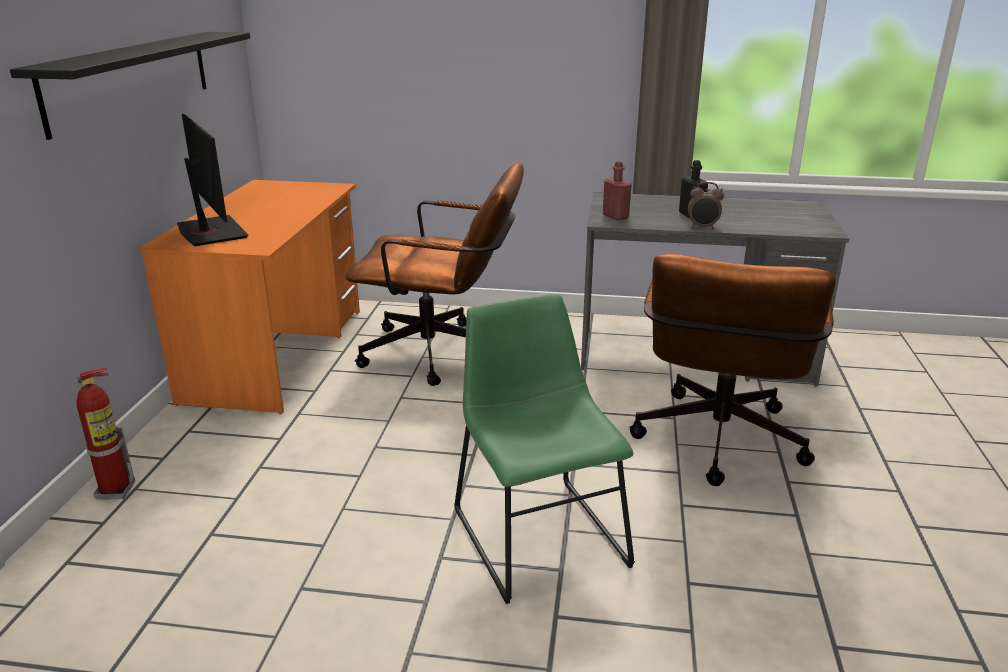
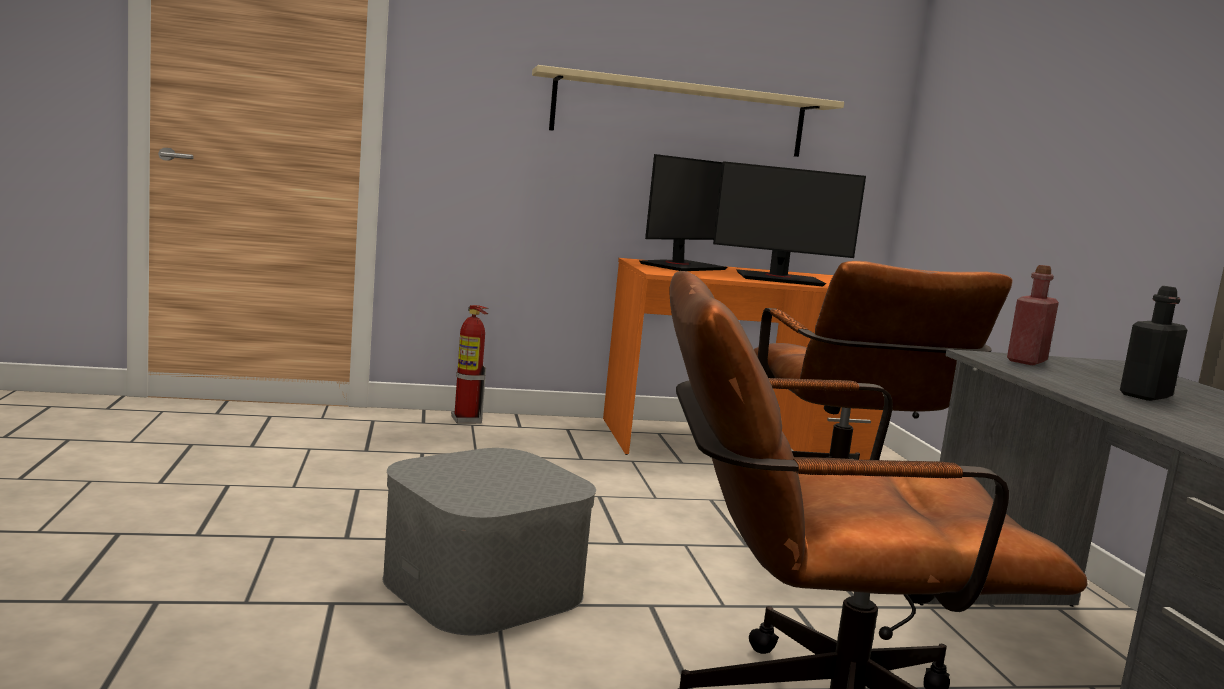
camera: 70 degrees right, 15 degrees down
black shelf [10,32,250,140] -> beige shelf [532,65,844,157]
green chair [454,294,635,604] -> grey storage box [382,448,596,635]
alarm clock [688,182,724,229] -> none
none -> monitor [713,161,866,286]

